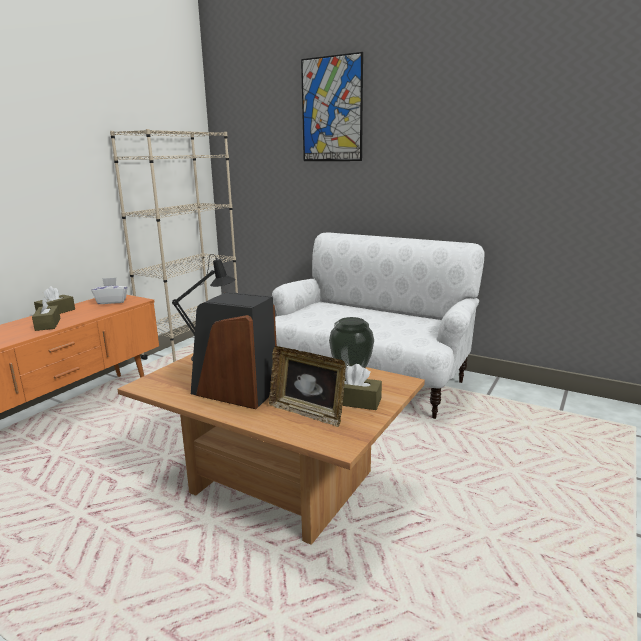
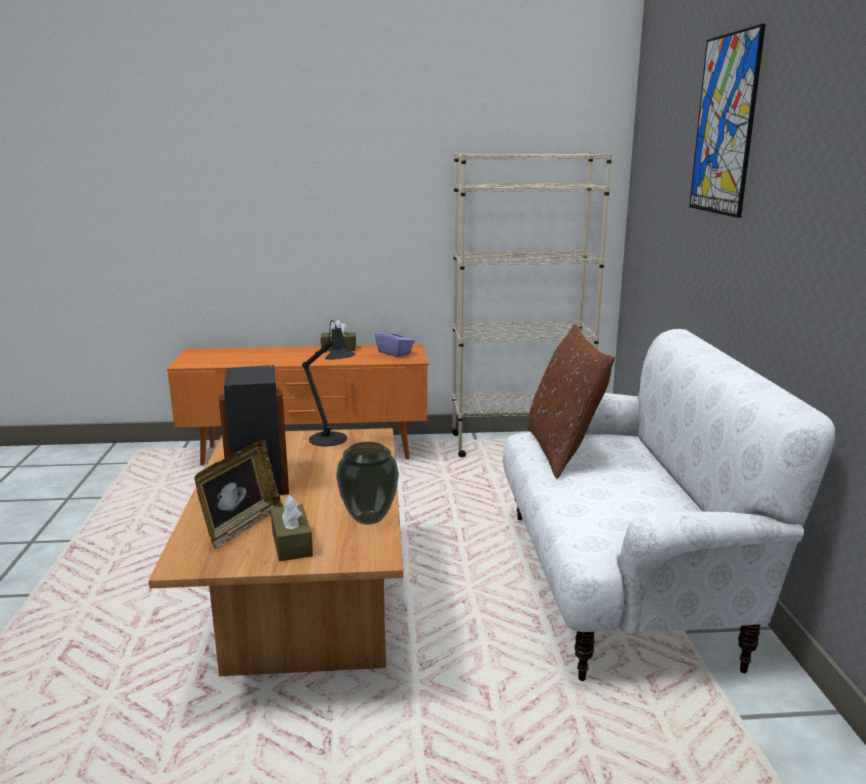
camera: 55 degrees right, 0 degrees up
brown tissue box [32,297,61,331] -> none
white tissue box [92,278,128,304] -> purple tissue box [375,324,414,357]
picture frame [269,346,346,427] -> picture frame turned 150 degrees counterclockwise [194,439,283,549]
none -> brown pillow [527,324,615,479]

